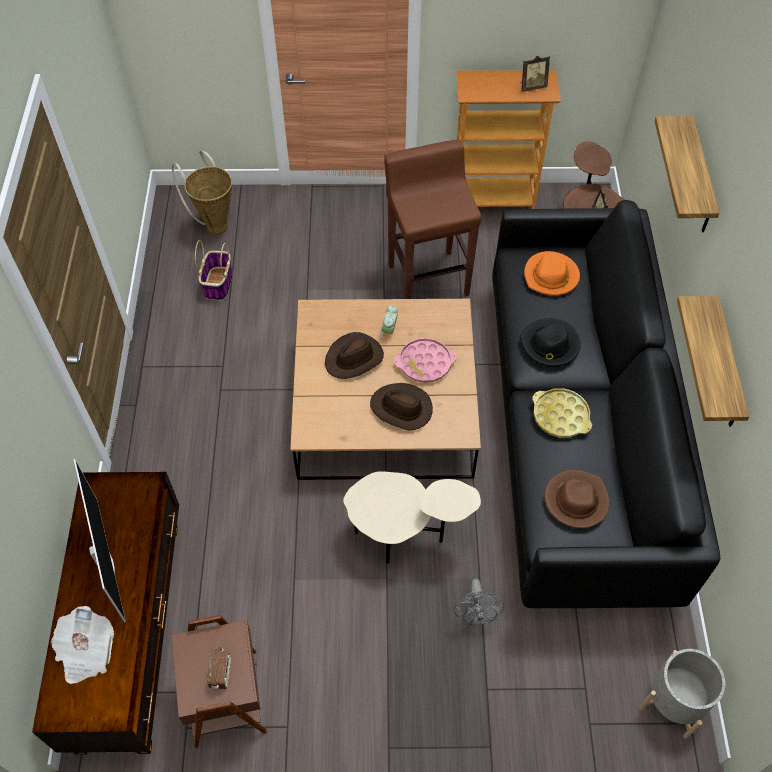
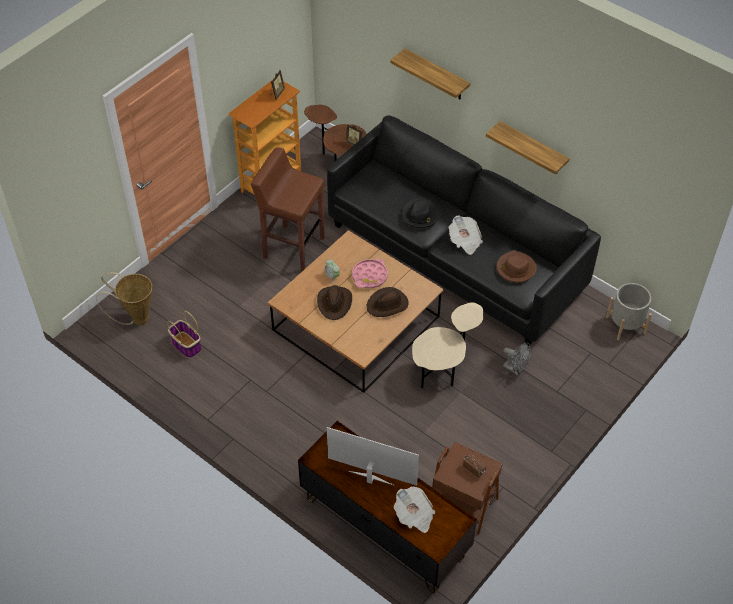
camera: 50 degrees left, 5 degrees down
orange hat [524,251,580,296] -> none
yellow tray [532,388,592,438] -> newspaper [448,215,483,255]

